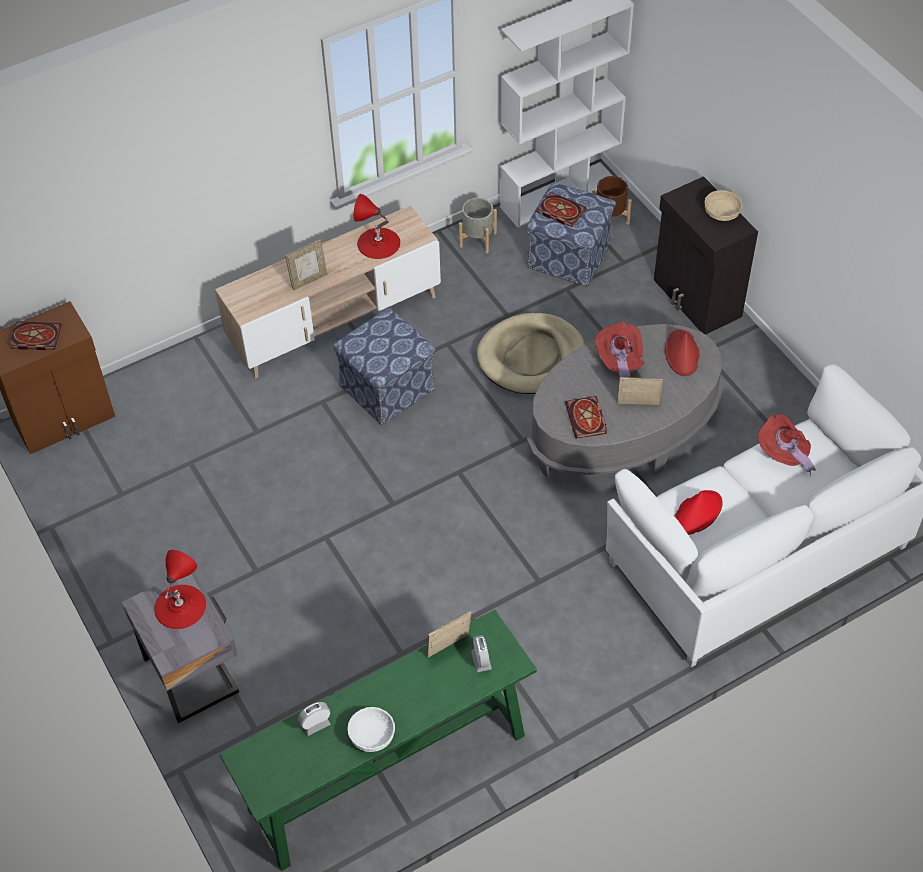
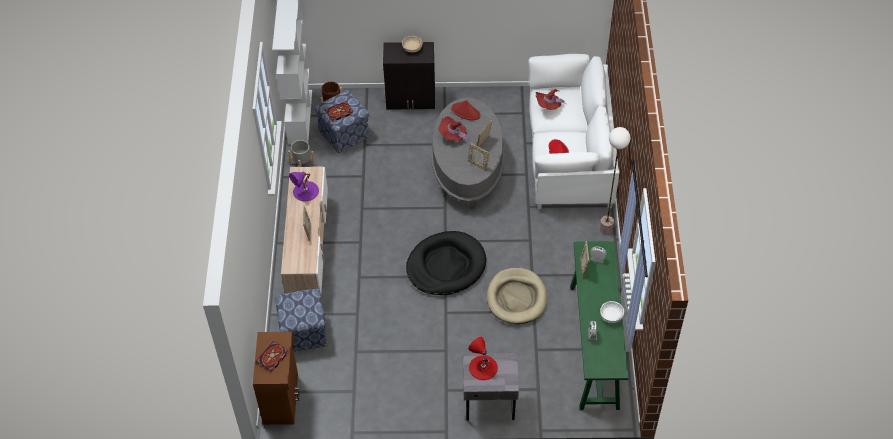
camera: 60 degrees left, 0 degrees up
ottoman [333,308,435,425] -> ottoman moved to [276,288,327,351]
red table lamp [354,194,400,259] -> purple table lamp [289,172,319,201]
beige dog bed [477,313,585,394] -> beige dog bed moved to [487,268,547,324]
book [565,396,607,439] -> picture frame [468,142,489,171]
none -> black dog bed [406,231,486,295]
none -> floor lamp [600,127,630,234]

